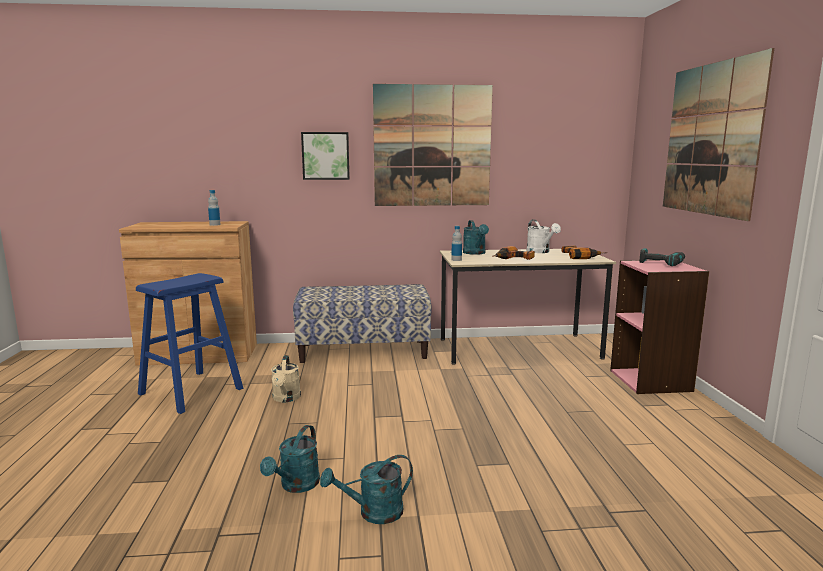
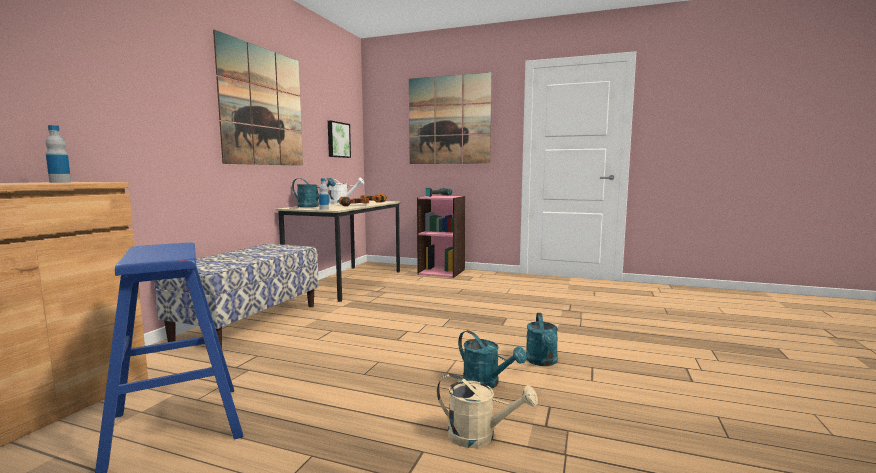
camera: 65 degrees left, 5 degrees down
beige watering can [271,355,301,402] -> beige watering can moved to [437,374,538,448]
picture [301,132,350,180] -> picture moved to [328,121,351,158]

